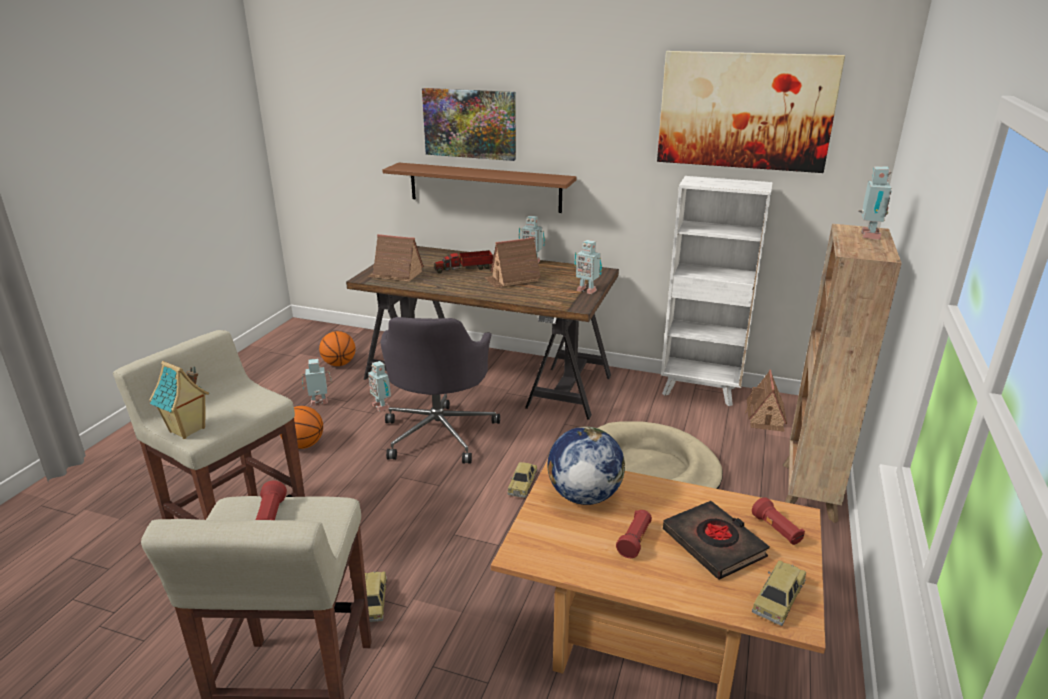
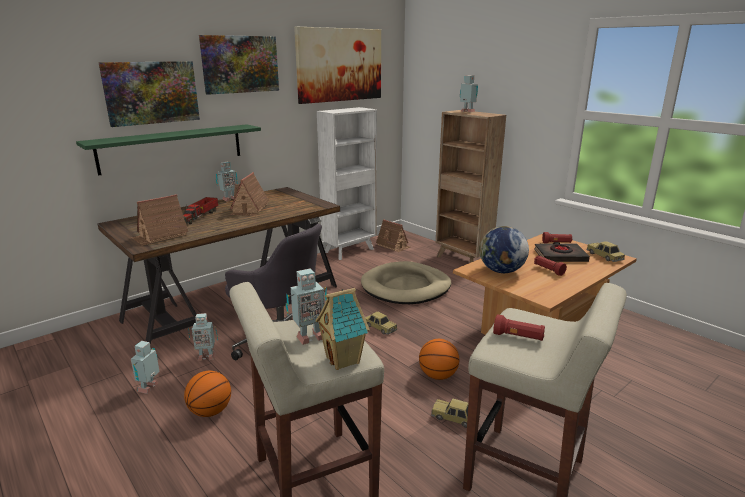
camera: 60 degrees left, 5 degrees down
basketball [319,331,356,366] -> basketball moved to [419,339,459,380]
brown shelf [382,163,577,213] -> green shelf [76,124,261,176]
toy robot [574,240,602,294] -> toy robot moved to [286,269,327,345]
none -> picture [199,35,279,95]

